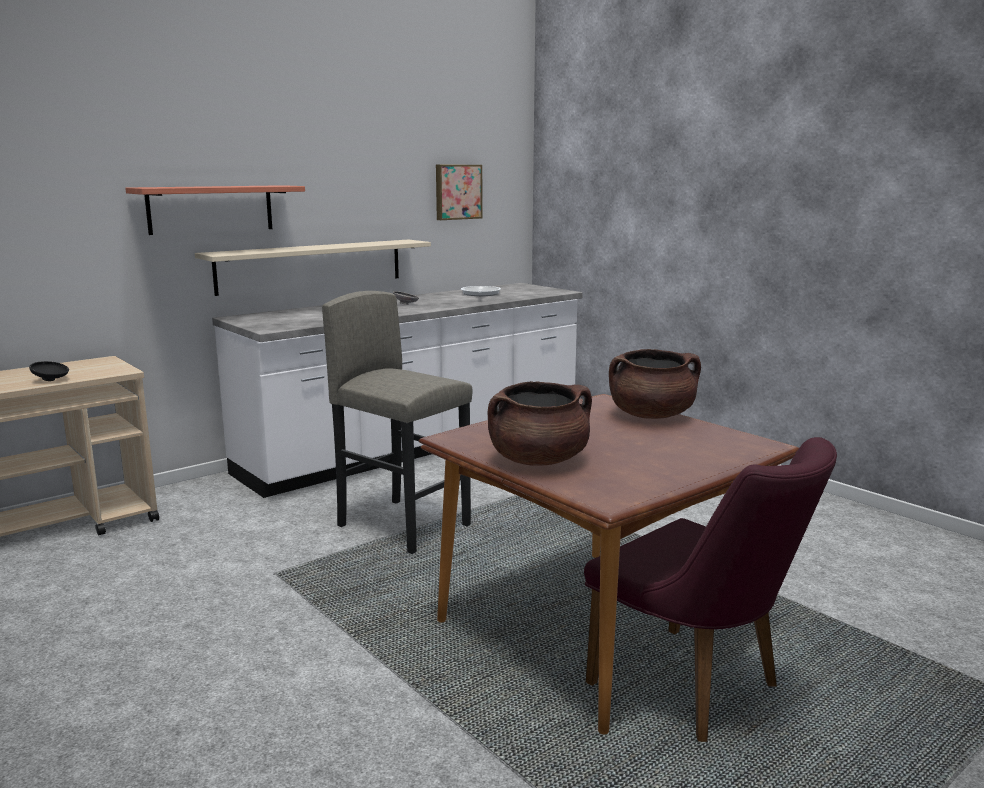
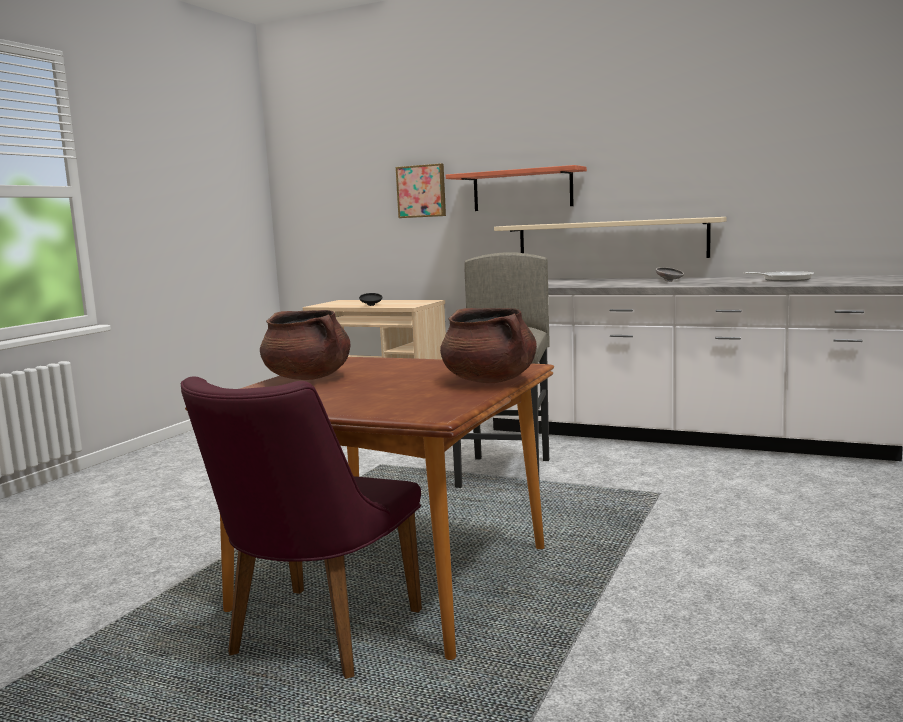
camera: 65 degrees right, 5 degrees down
picture [436,165,482,220] -> picture moved to [396,163,446,218]

